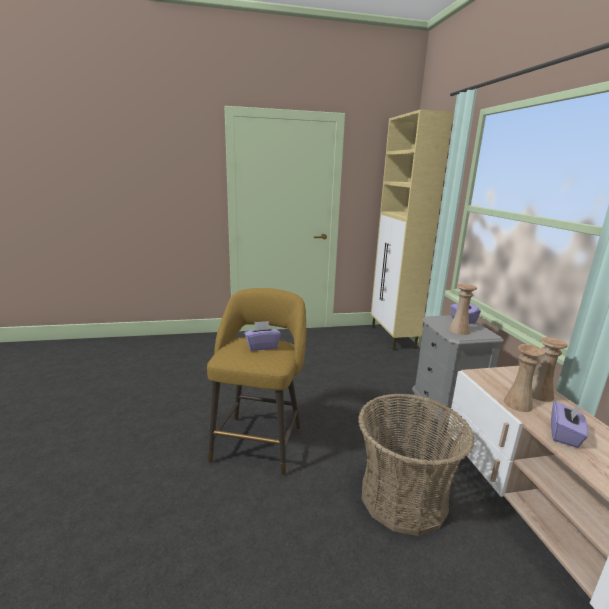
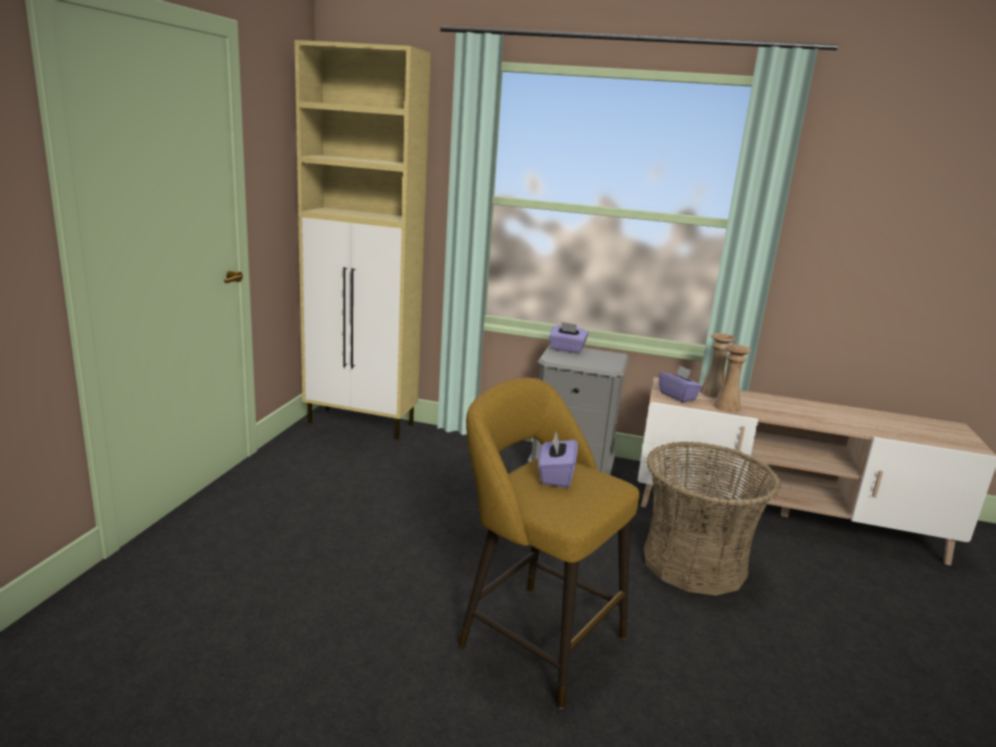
camera: 65 degrees left, 0 degrees up
beige vase [449,284,477,335] -> none
purple tissue box [551,401,588,448] -> purple tissue box moved to [659,365,702,403]

